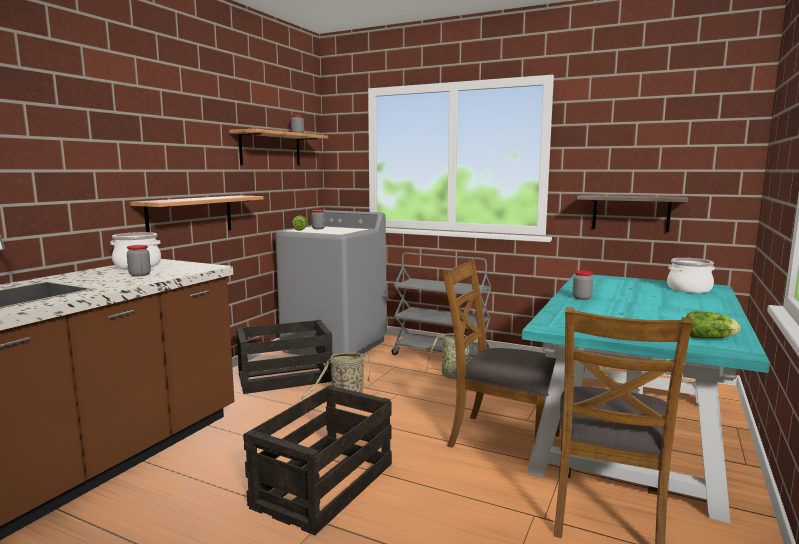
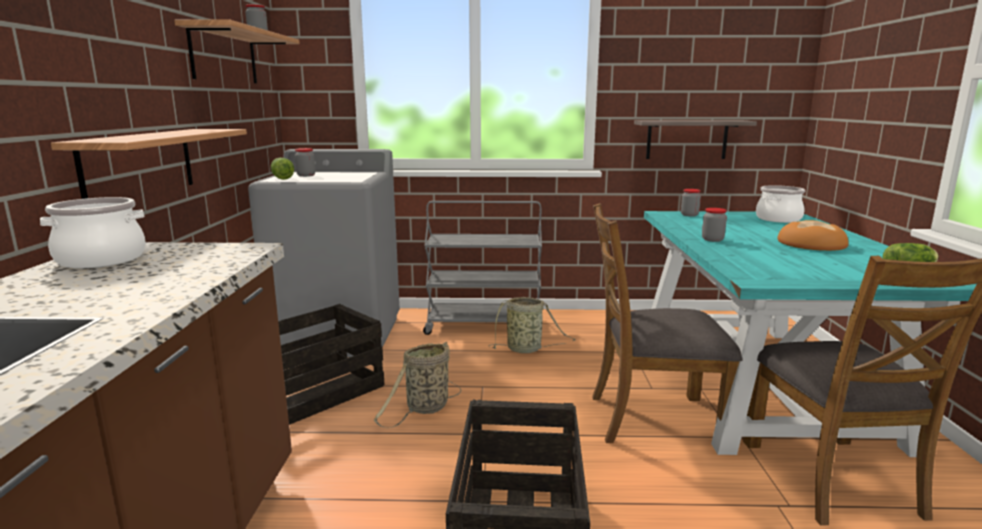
camera: 25 degrees left, 5 degrees up
jar [127,245,151,276] -> jar moved to [681,189,701,217]
none -> bread [777,220,849,251]

